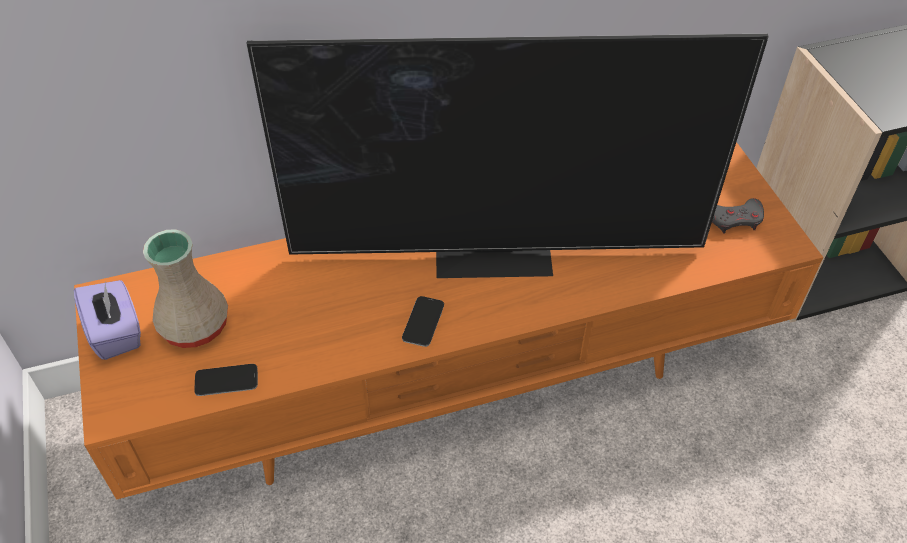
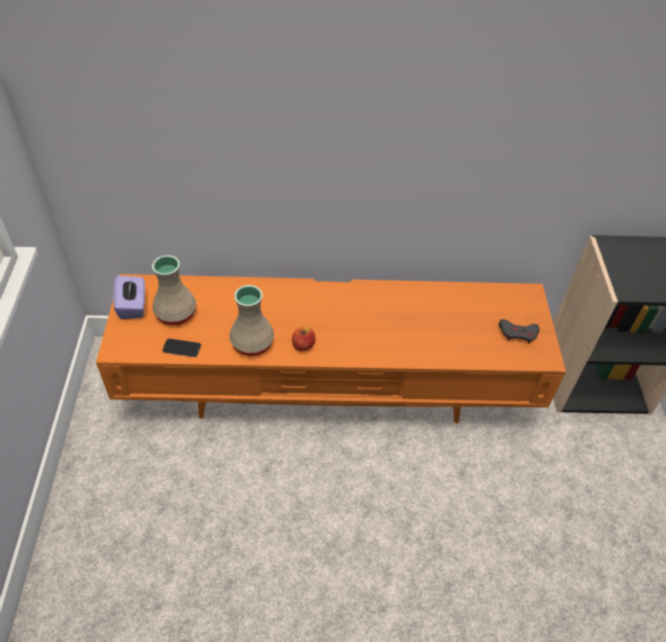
camera: 15 degrees right, 0 degrees up
television [246,34,769,278] -> none
phone [402,296,444,347] -> apple [292,327,316,351]
none -> beige vase [230,285,274,356]

